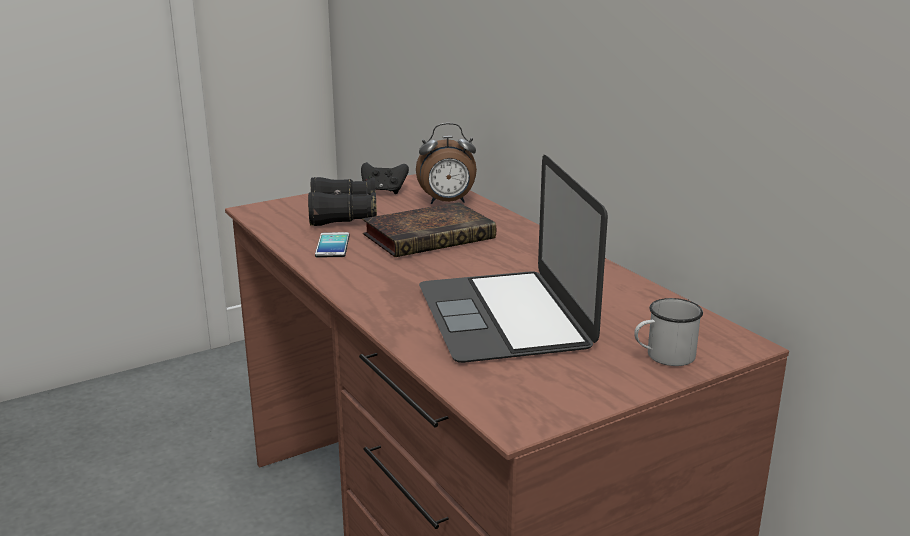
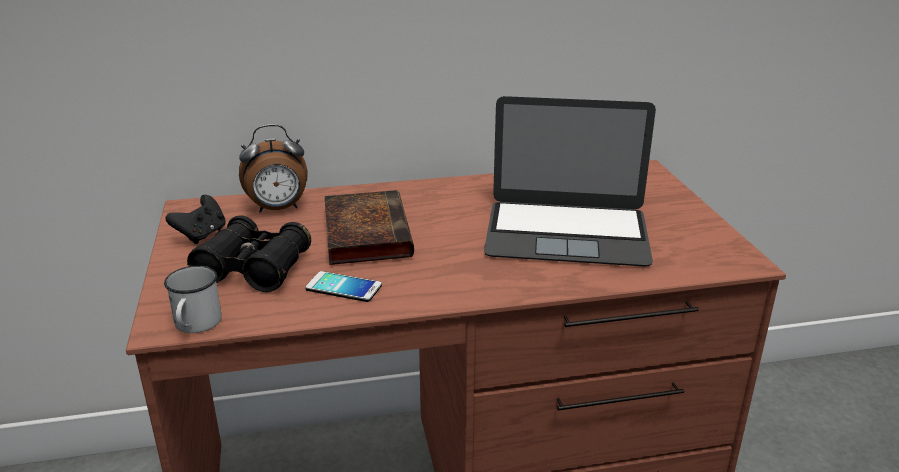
camera: 70 degrees left, 5 degrees up
alarm clock [416,123,477,204] -> alarm clock turned 60 degrees clockwise [239,124,308,213]
white mug [634,298,703,366] -> white mug moved to [164,266,222,333]

